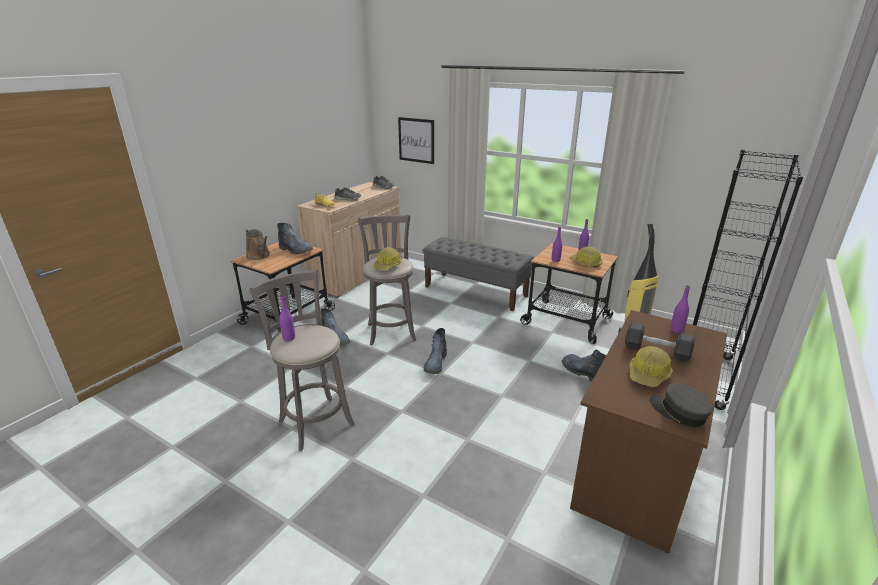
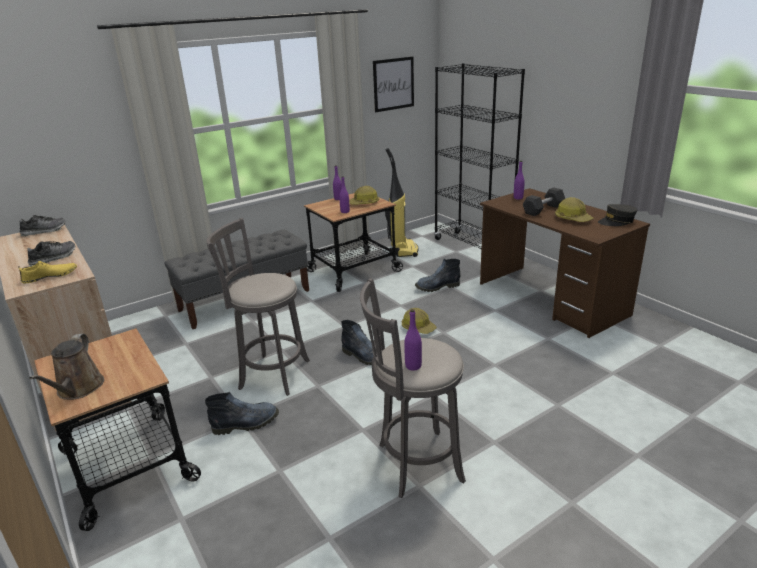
camera: 65 degrees left, 0 degrees up
brown watering can [246,228,270,260] -> brown watering can turned 105 degrees clockwise [29,334,104,400]
boot [277,223,314,254] -> none
hard hat [373,247,402,270] -> hard hat moved to [402,308,437,334]
picture [398,117,434,164] -> picture moved to [373,56,414,112]

